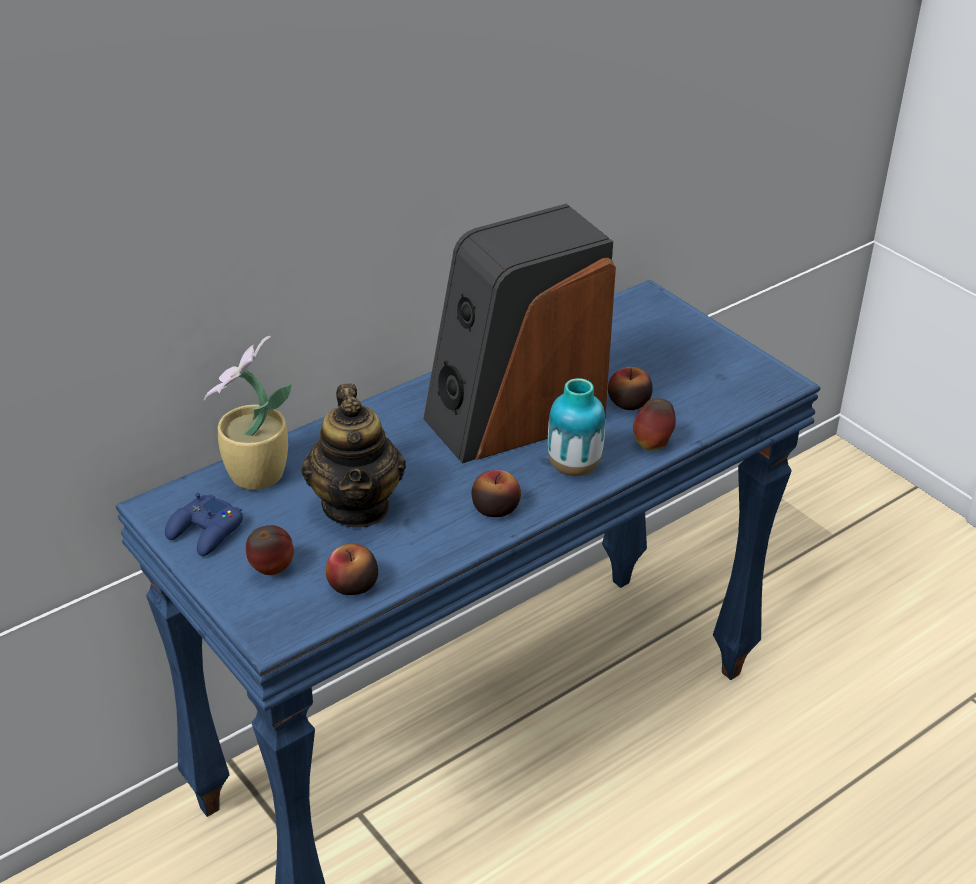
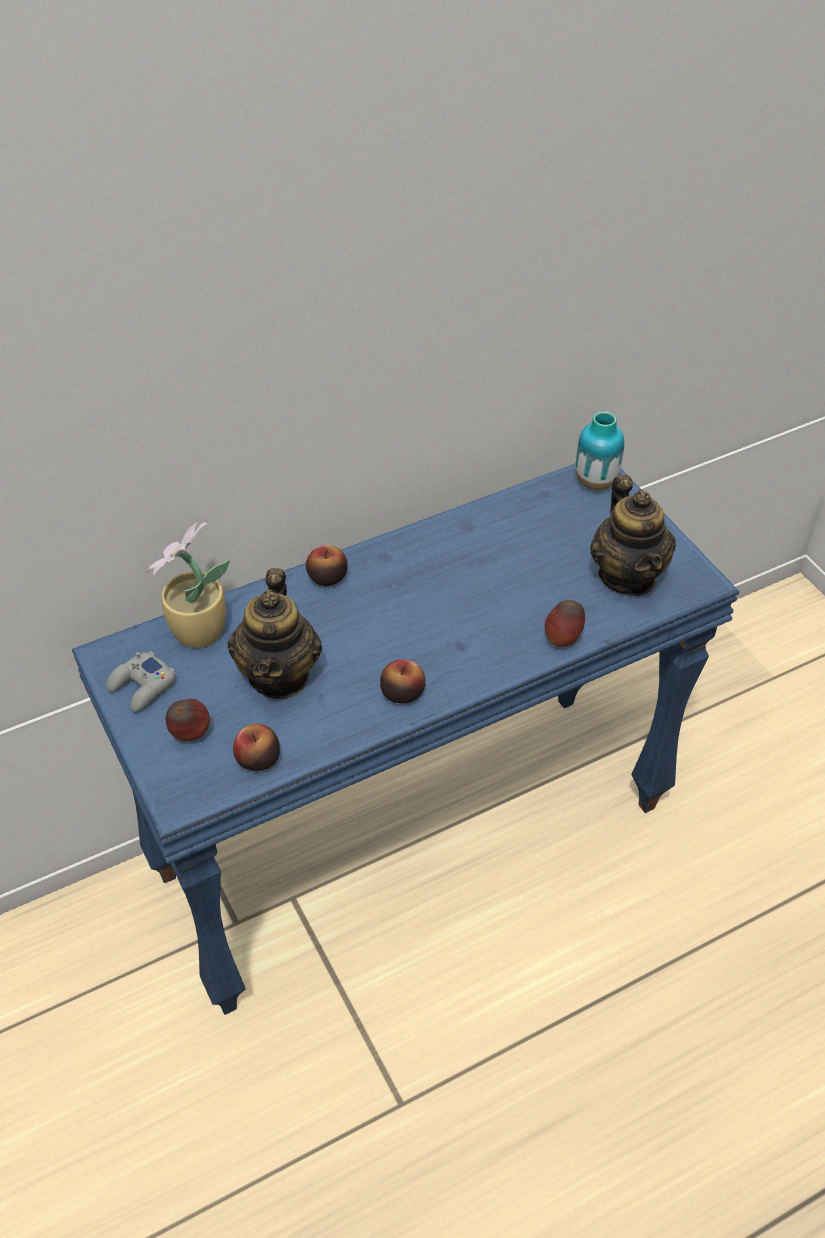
camera: 10 degrees right, 10 degrees up
blue game controller [165,493,243,556] -> grey game controller [106,652,176,713]
speaker [423,203,616,464] -> none
vase [548,378,605,476] -> vase moved to [576,411,624,490]
apple [608,367,653,410] -> apple moved to [306,545,348,586]
none -> teapot [590,474,676,596]

